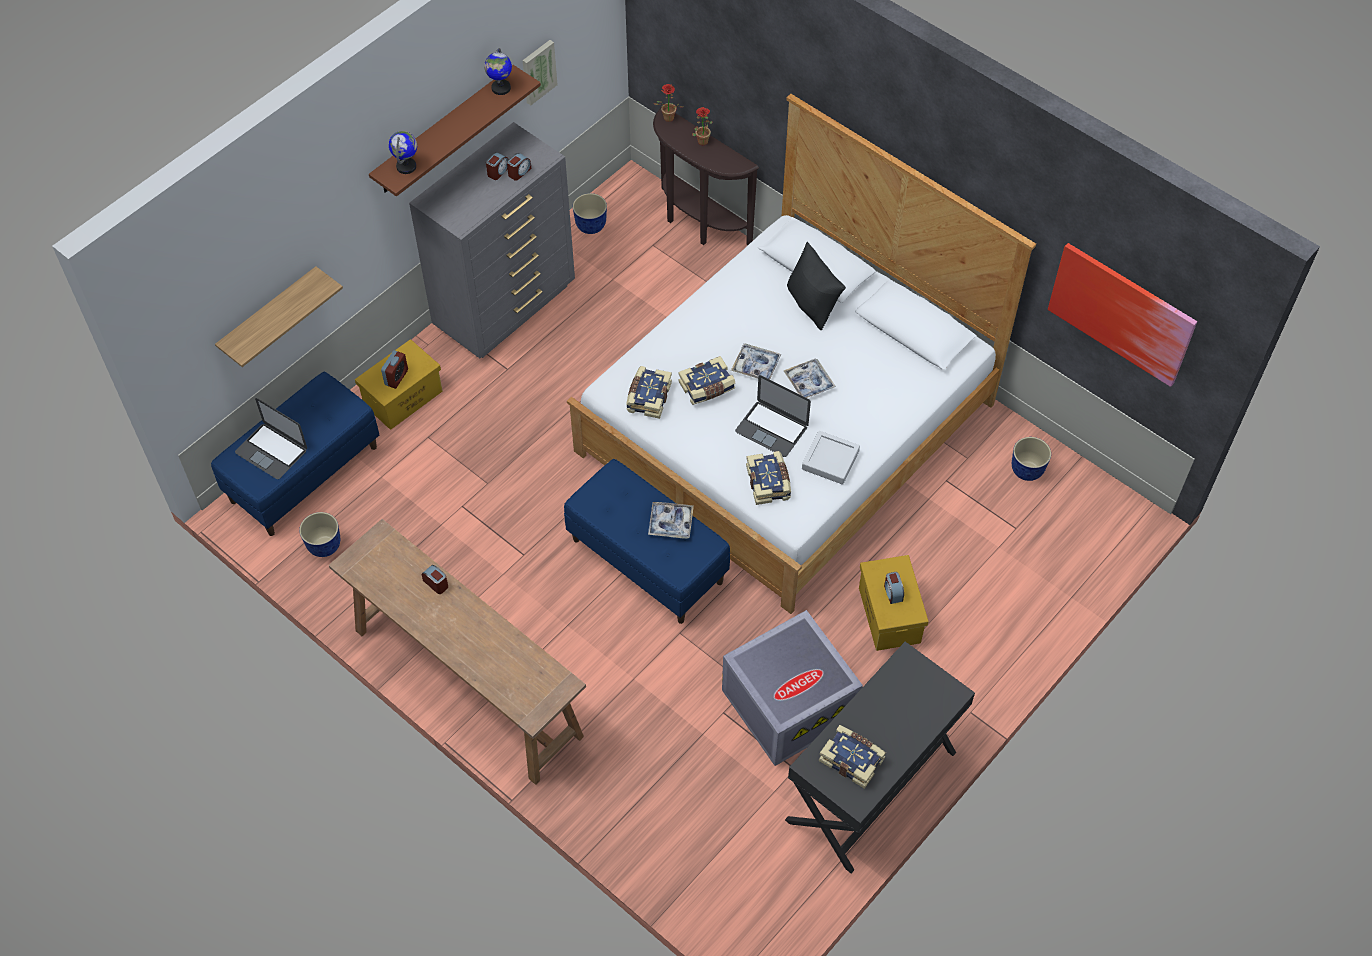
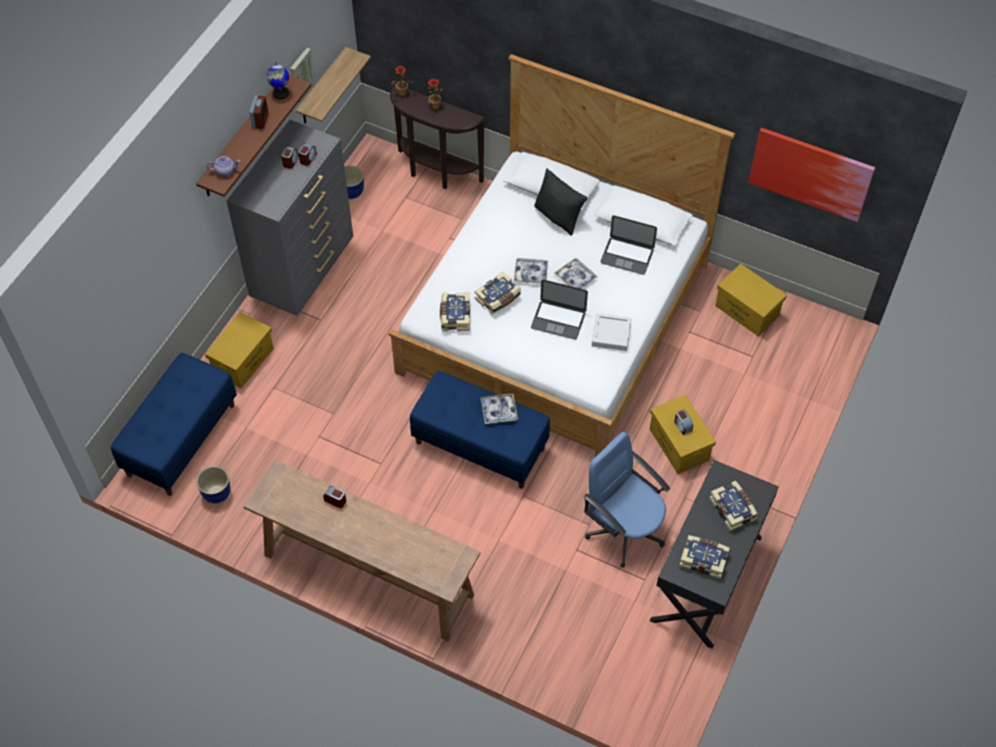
camera: 15 degrees left, 0 degrees up
shelf [215,266,343,367] -> shelf moved to [296,47,371,123]
laptop [235,398,307,479] -> laptop moved to [600,215,657,275]
alarm clock [381,350,408,389] -> alarm clock moved to [249,95,268,129]
globe [389,131,417,174] -> teapot [207,156,240,177]
grey storage box [722,610,863,766] -> blue office chair [584,432,670,568]
book [746,451,791,505] -> book moved to [709,481,758,532]
planter [1012,437,1051,481] -> yellow storage box [715,264,787,336]

